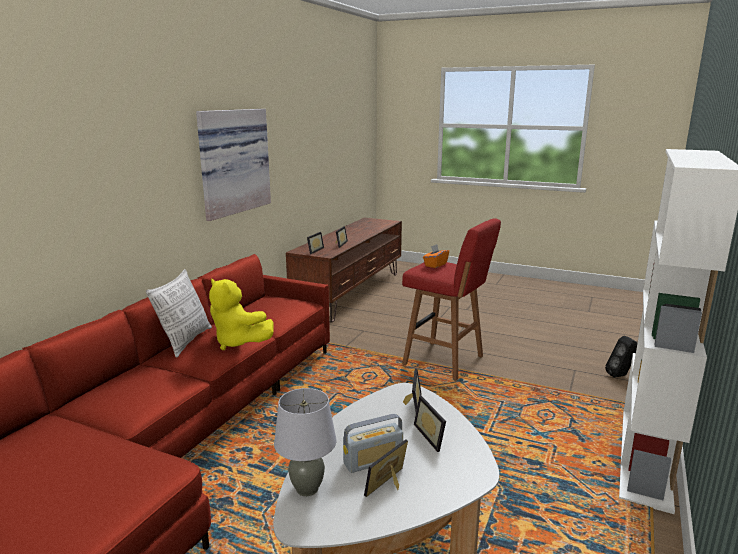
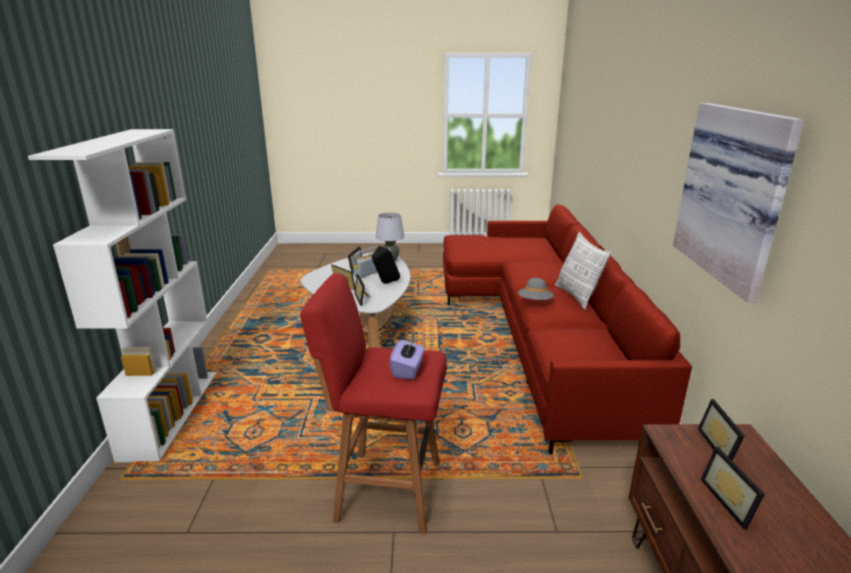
camera: 155 degrees right, 5 degrees up
yellow plush toy [209,279,274,350] -> grey hat [518,278,554,300]
orange tissue box [423,244,449,268] -> purple tissue box [389,339,425,380]
black speaker [605,336,638,378] -> black speaker moved to [372,245,400,284]

